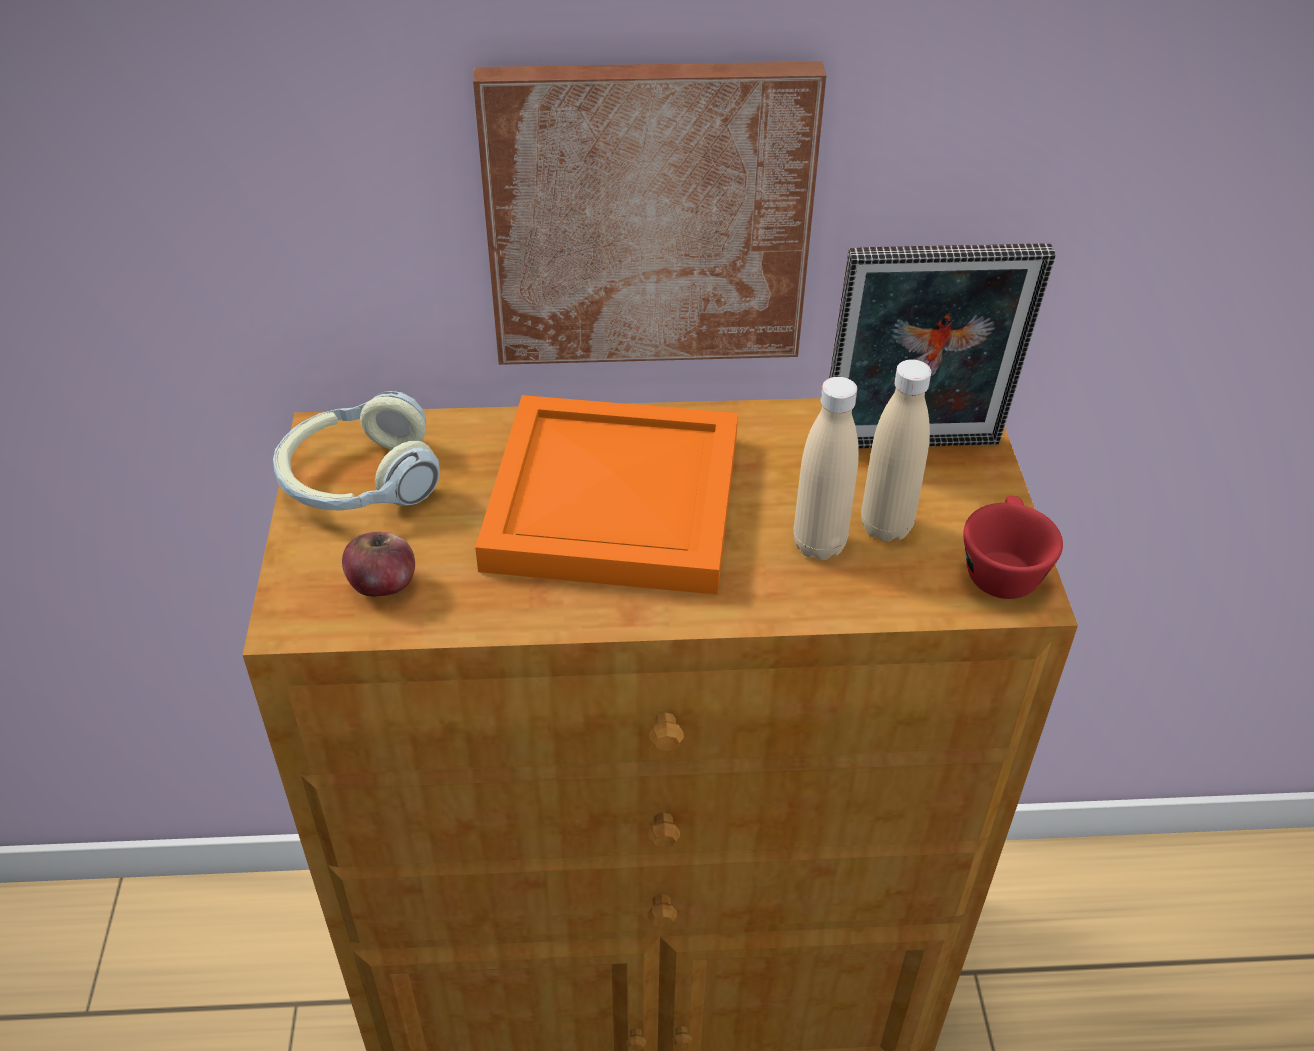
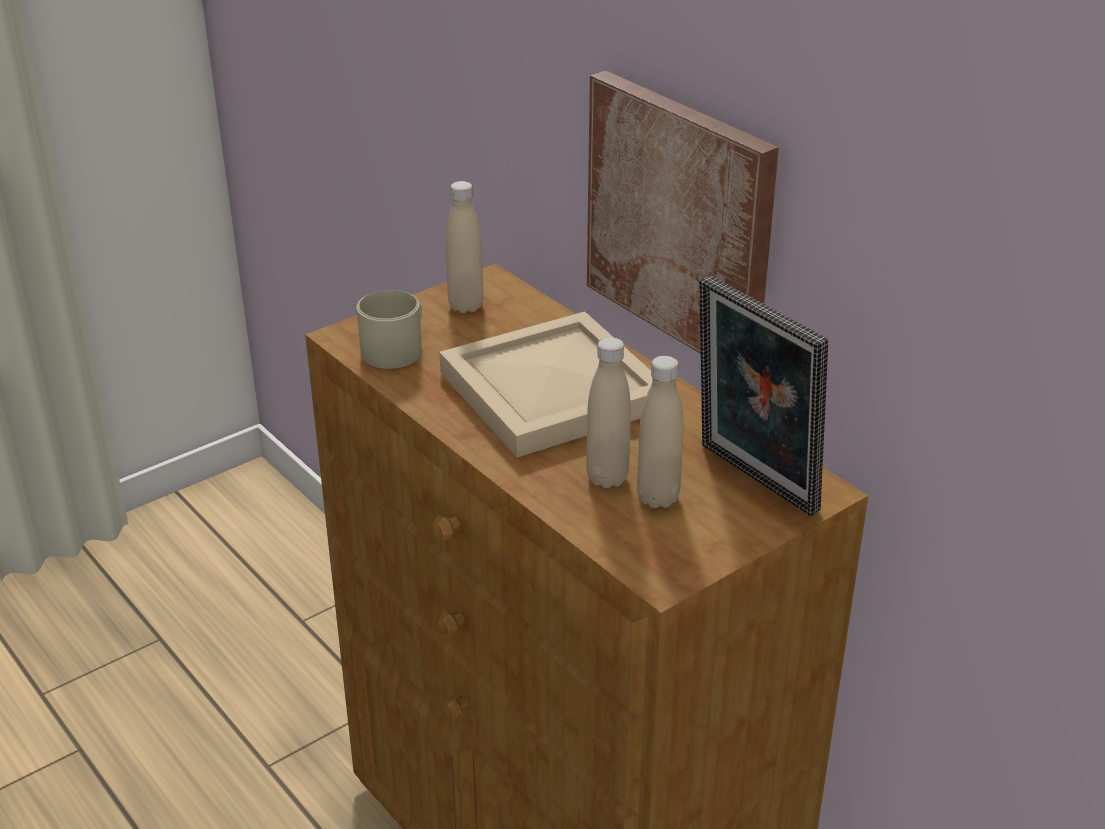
camera: 55 degrees right, 10 degrees down
headphones [273,391,440,510] -> beige bottle [446,181,484,313]
apple [342,531,415,597] -> beige mug [357,290,422,369]
orange tray [475,395,738,595] -> beige tray [439,312,653,457]
red cup [963,496,1063,599] -> none

